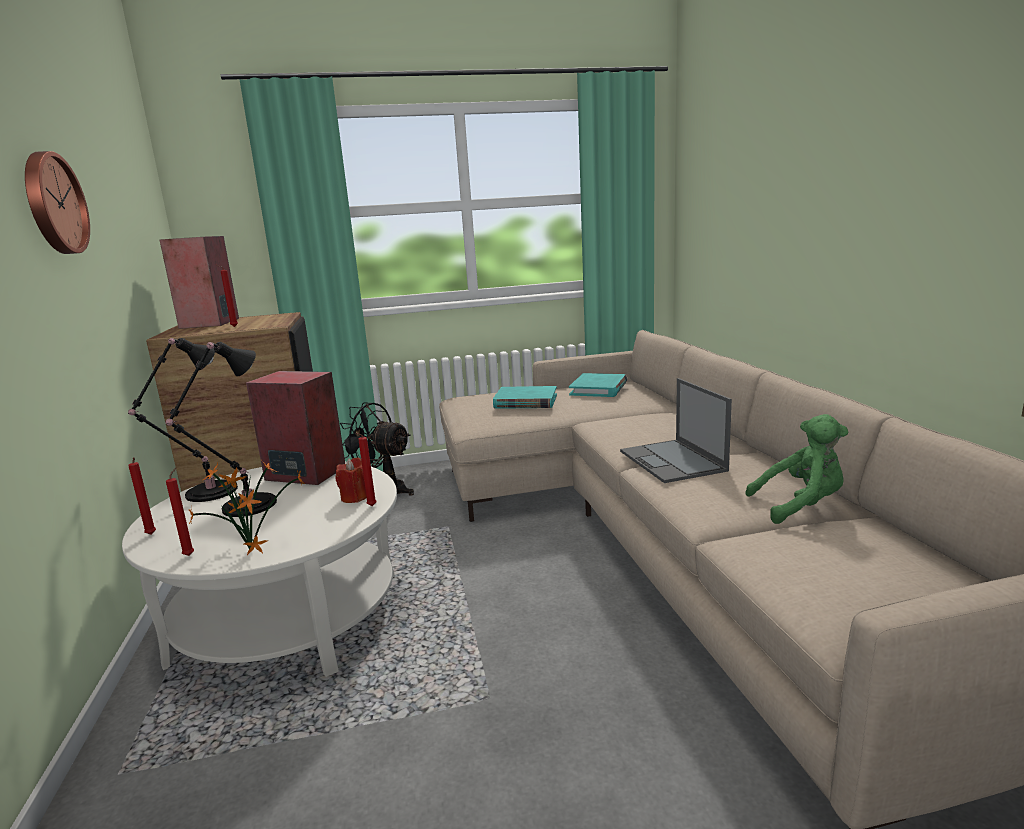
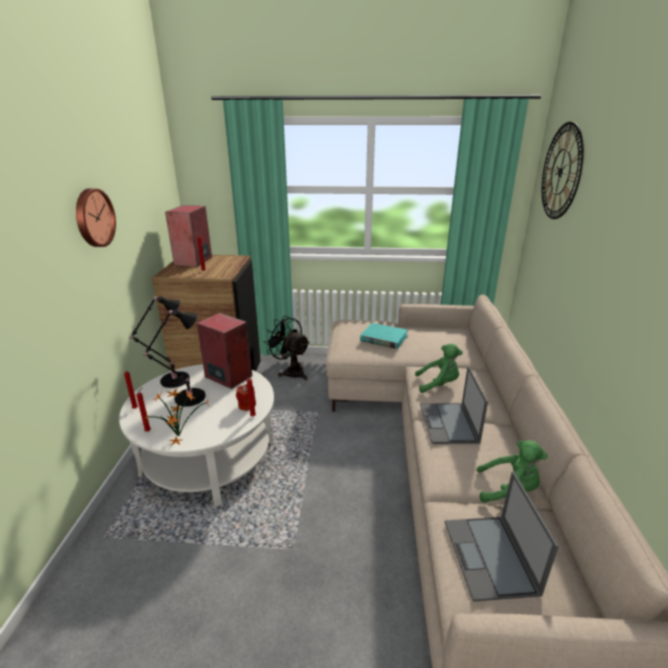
camera: 15 degrees right, 10 degrees up
turquoise book [569,373,627,397] -> none
none -> green plush toy [415,344,462,393]
none -> laptop [445,472,559,602]
none -> wall clock [542,122,584,219]

